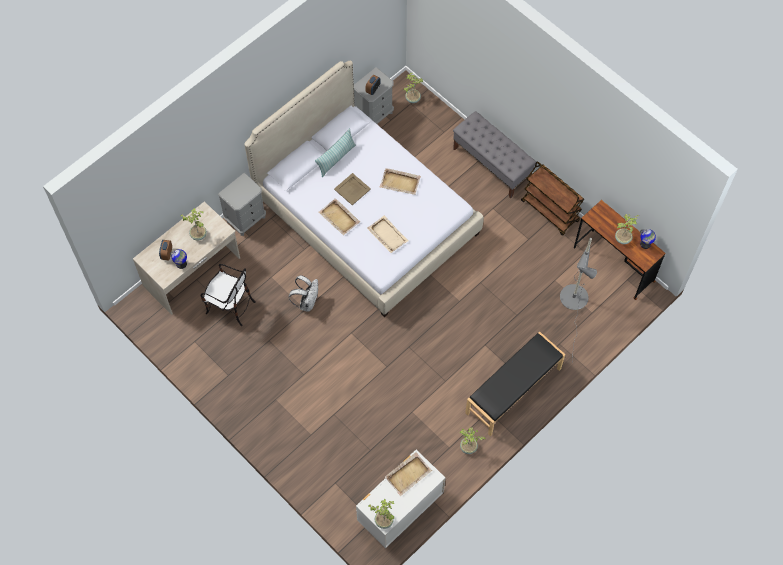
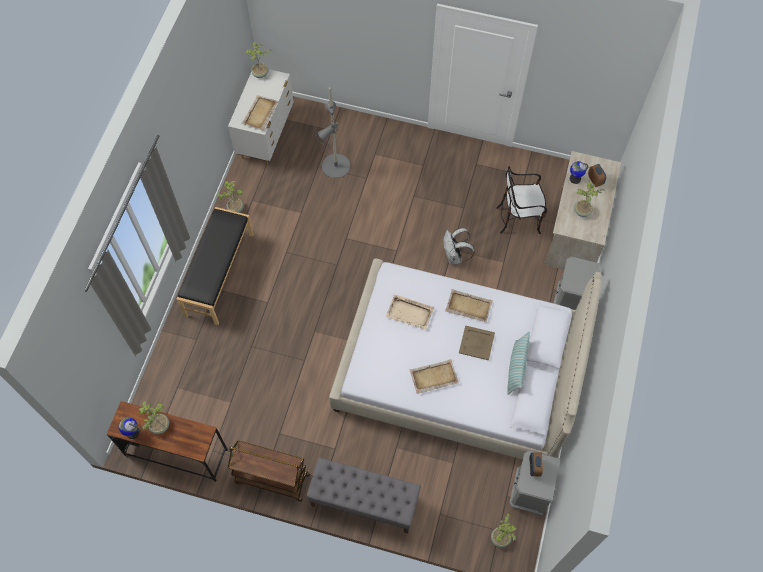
camera: 150 degrees right, 0 degrees up
grey floor lamp [560,238,597,364] -> grey floor lamp moved to [309,87,350,178]

